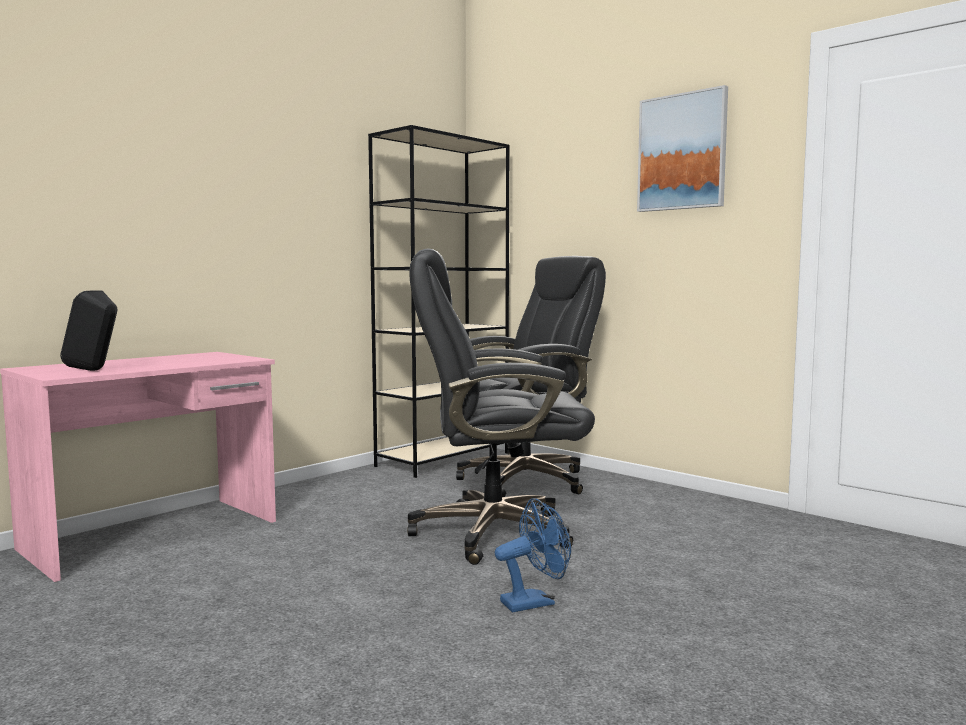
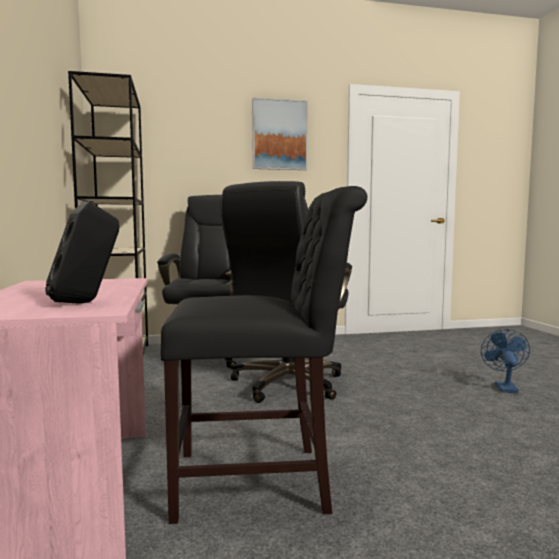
camera: 55 degrees left, 0 degrees up
blue fan [495,498,571,612] -> blue fan moved to [481,329,530,393]
none -> black chair [161,186,367,524]

